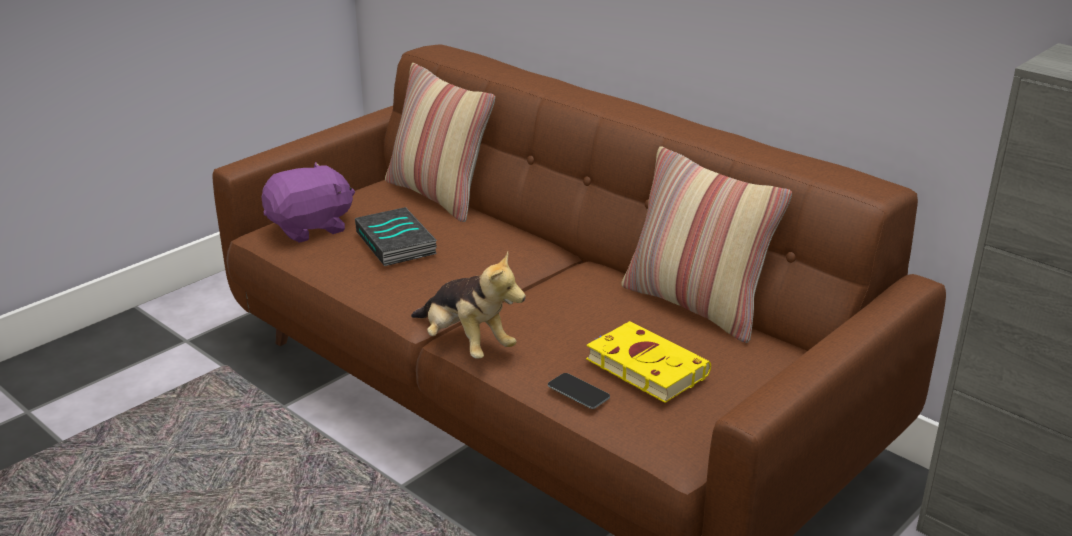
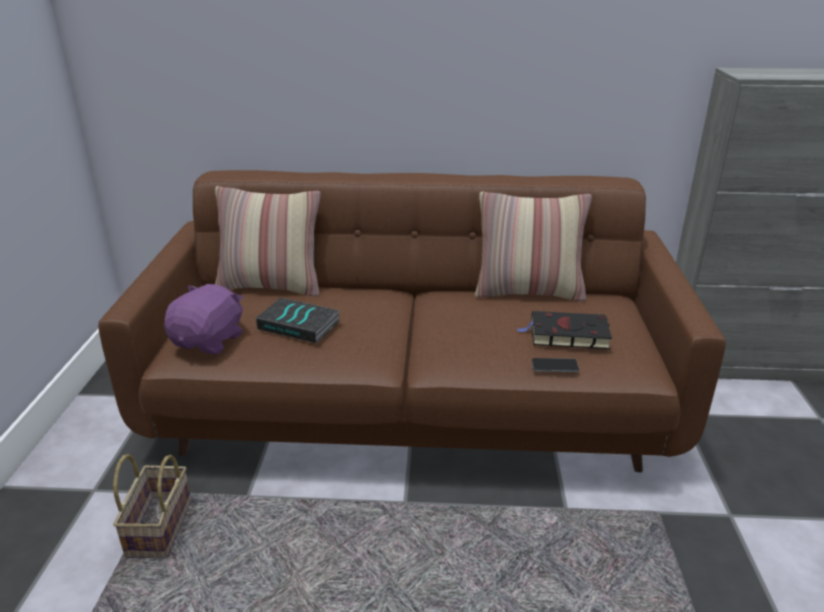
camera: 40 degrees left, 0 degrees up
plush toy [411,251,526,359] -> none
yellow book [586,321,711,403] -> black book [517,311,612,349]
none -> basket [113,454,192,558]

